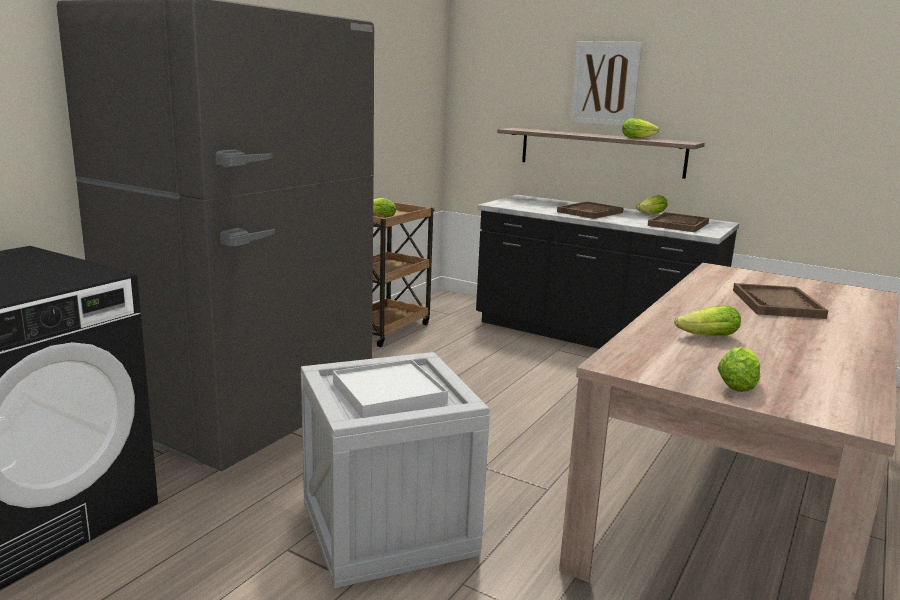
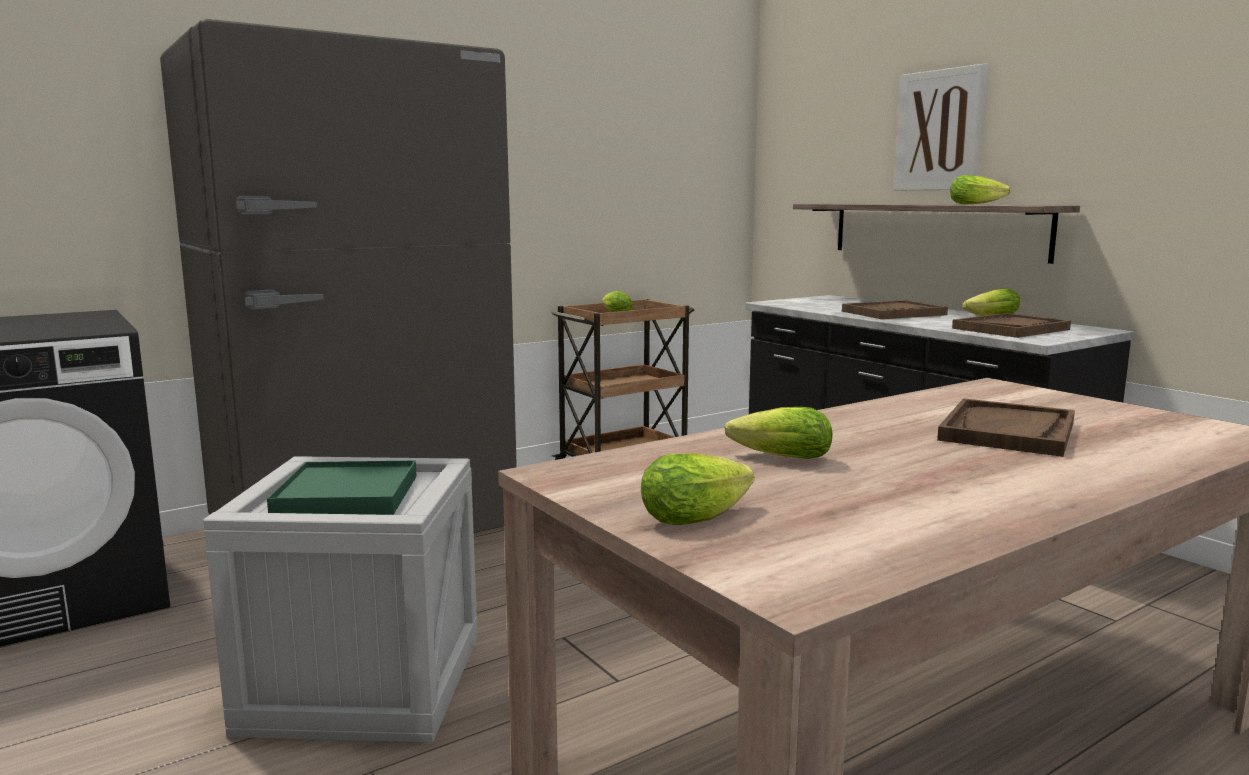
camera: 25 degrees right, 5 degrees down
white tray [333,359,448,418] -> green tray [267,461,417,515]

